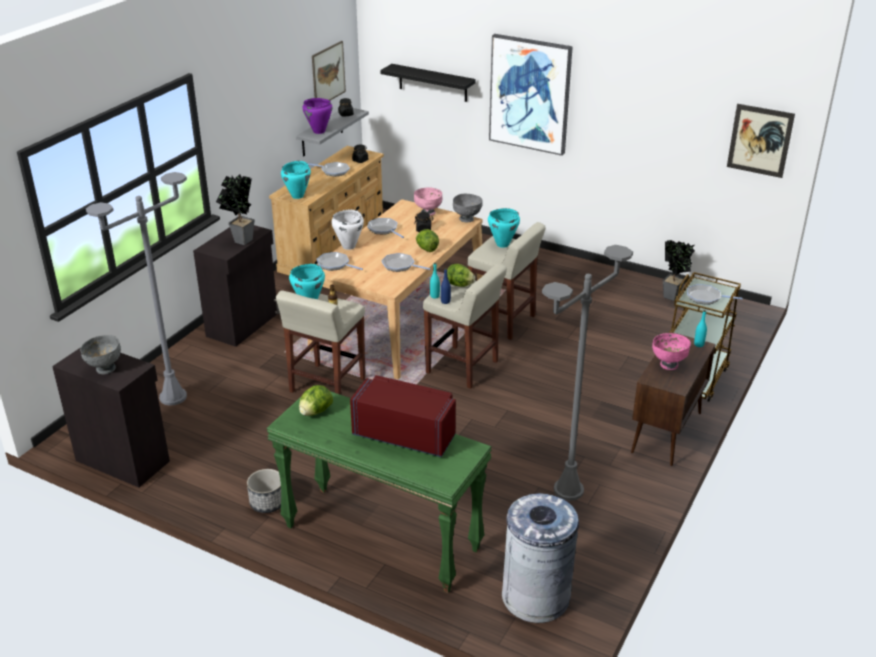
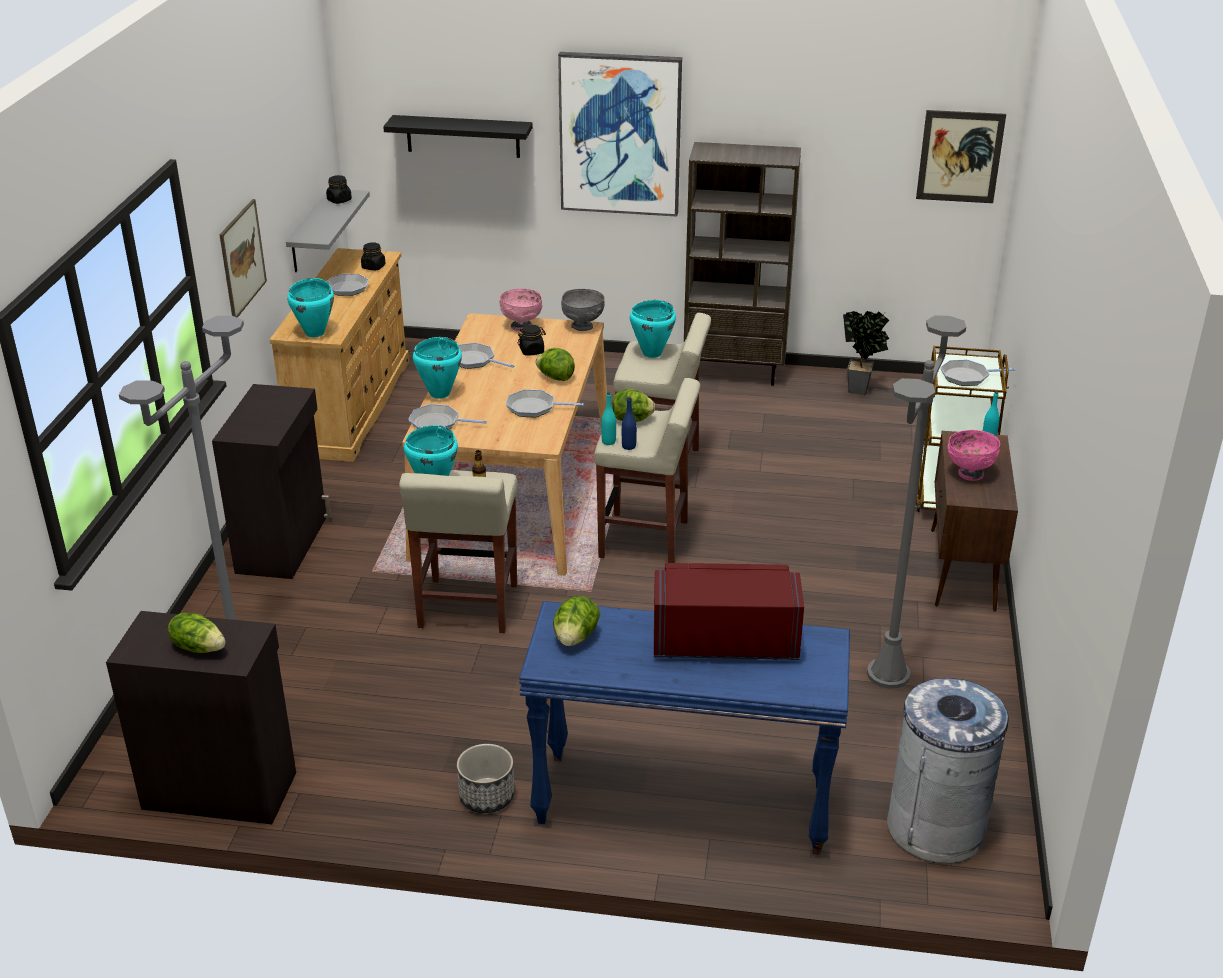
camera: 20 degrees left, 0 degrees up
grey bowl [80,335,121,374] -> lettuce [168,612,225,653]
potted plant [216,174,254,245] -> none
green console table [267,385,492,593] -> blue console table [519,601,850,855]
purple cooking pot [303,98,332,134] -> none
picture [312,41,346,100] -> picture moved to [220,199,267,318]
white cooking pot [331,210,364,250] -> turquoise cooking pot [413,337,462,399]
none -> brown bookcase [684,142,801,386]

